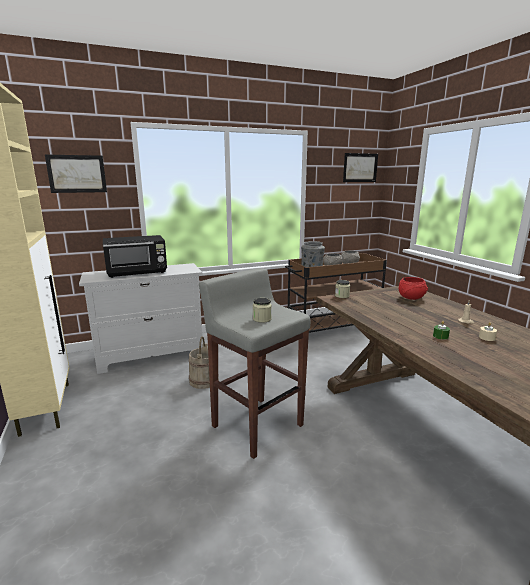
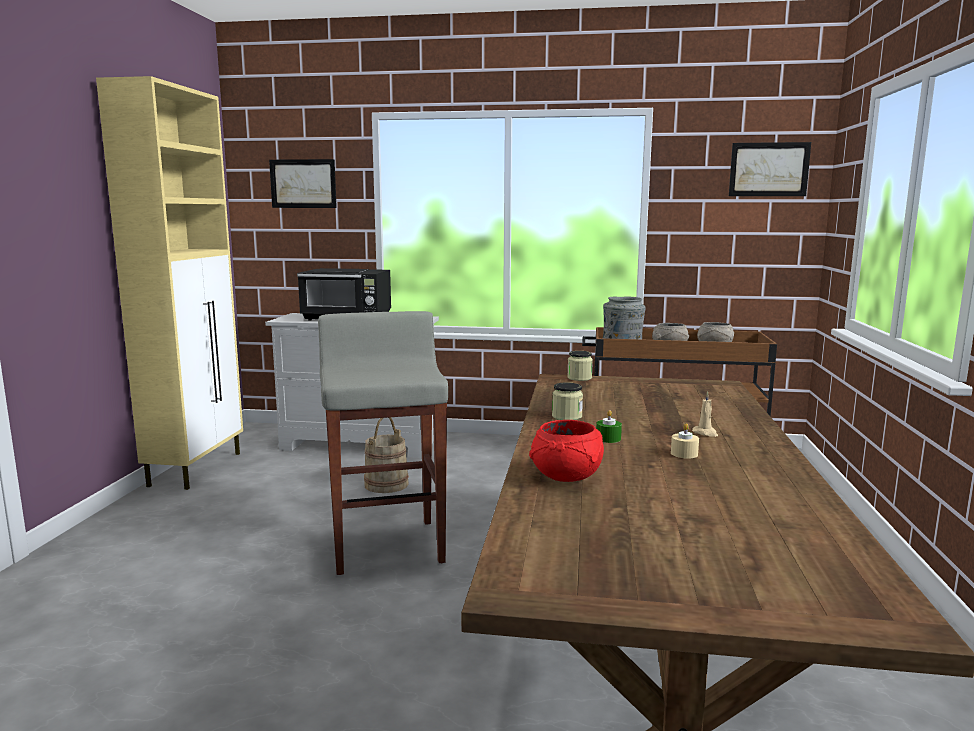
camera: 30 degrees right, 5 degrees down
jar [253,298,272,323] -> jar moved to [552,382,583,420]
red bowl [399,277,428,300] -> red bowl moved to [529,420,604,482]

